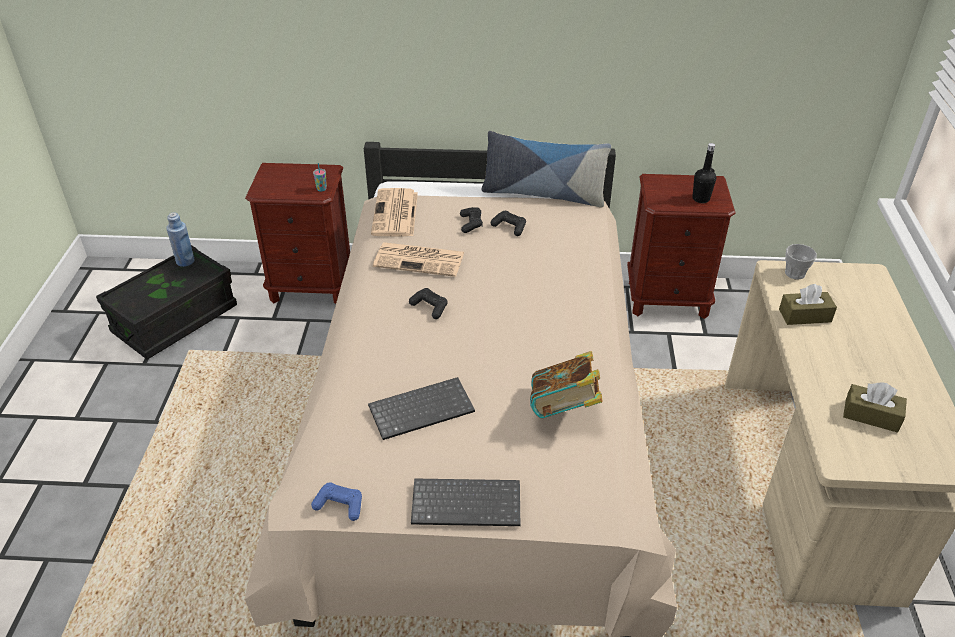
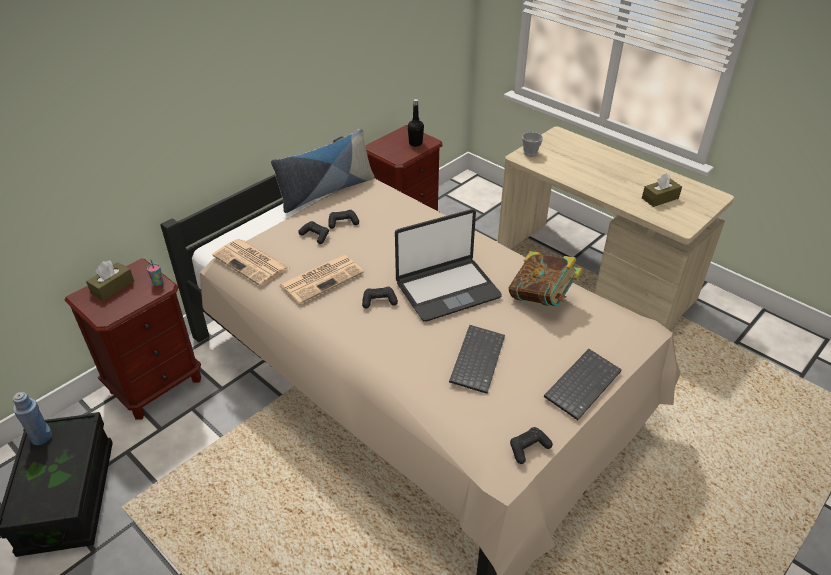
camera: 50 degrees left, 0 degrees up
blue game controller [311,482,362,521] -> black game controller [510,427,553,464]
brown tissue box [779,284,837,325] -> brown tissue box moved to [86,261,134,301]
none -> laptop [395,209,502,322]

